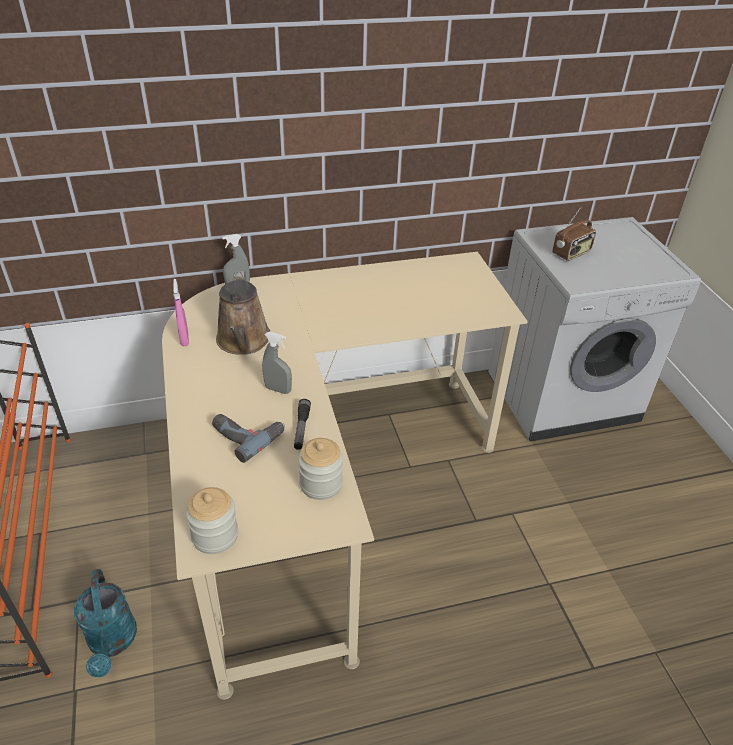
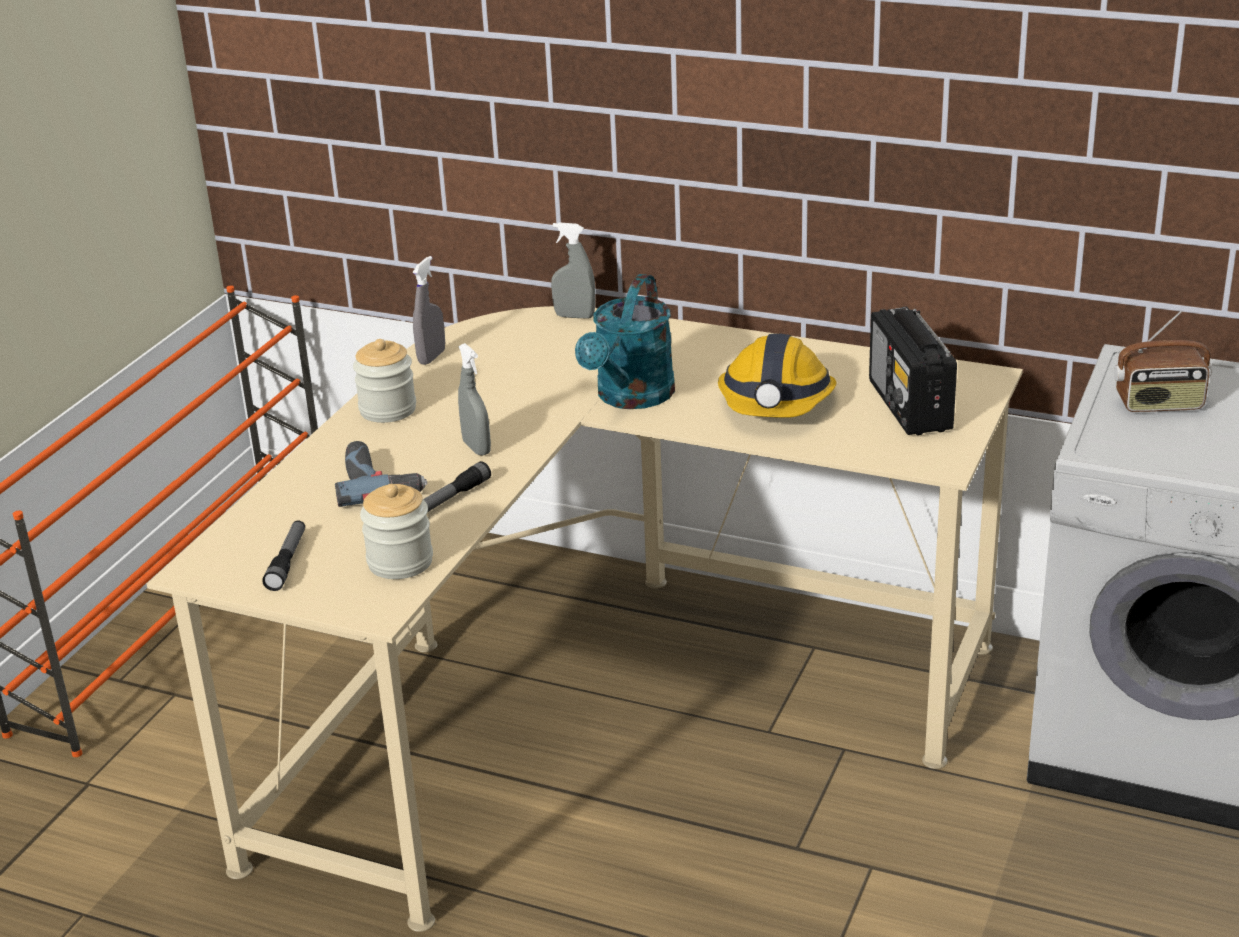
camera: 40 degrees right, 10 degrees down
turquoise watering can [74,569,137,677] -> turquoise watering can moved to [575,274,675,409]
pink spray bottle [173,279,189,346] -> grey spray bottle [413,256,445,365]
jar [186,487,238,554] -> jar moved to [353,339,416,423]
brown watering can [216,271,271,355] -> none
none -> flashlight [262,520,305,591]
none -> hard hat [718,334,836,418]
none -> radio [869,306,957,435]

